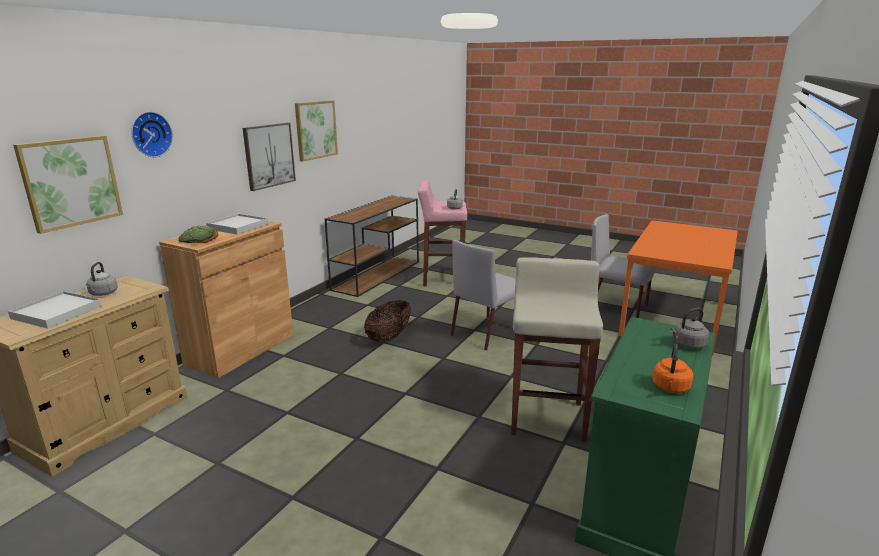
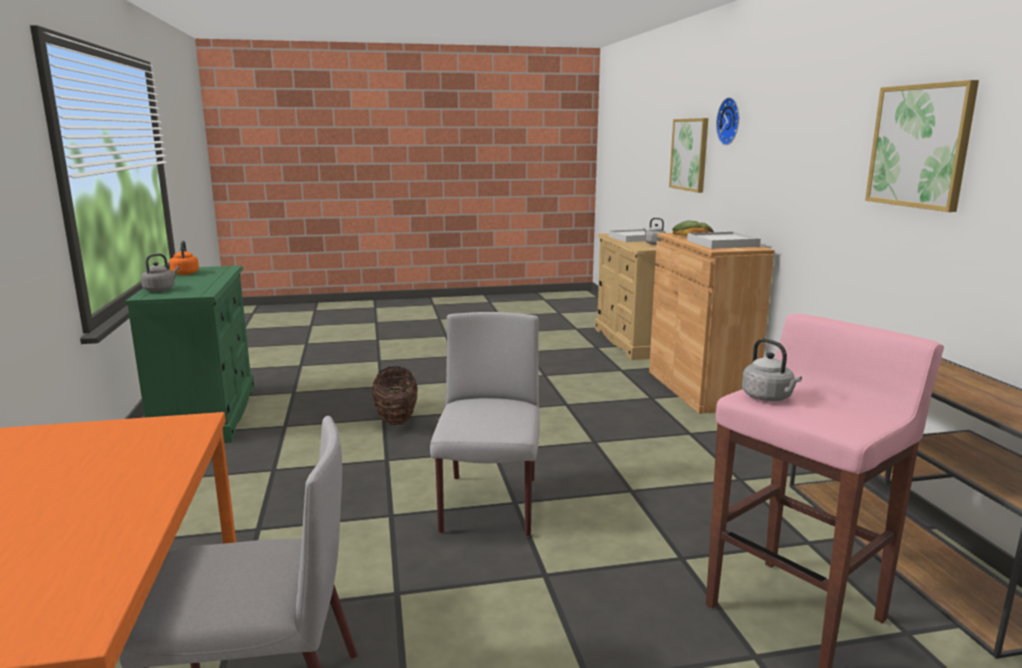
camera: 140 degrees right, 5 degrees down
picture [243,123,296,191] -> none
basket [364,300,411,342] -> basket moved to [372,366,418,425]
beige stool [511,257,603,442] -> none

